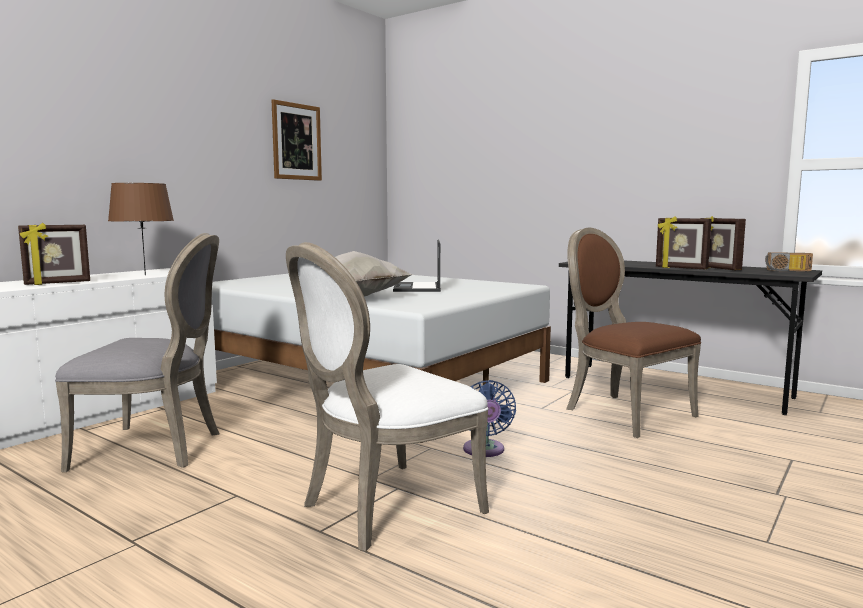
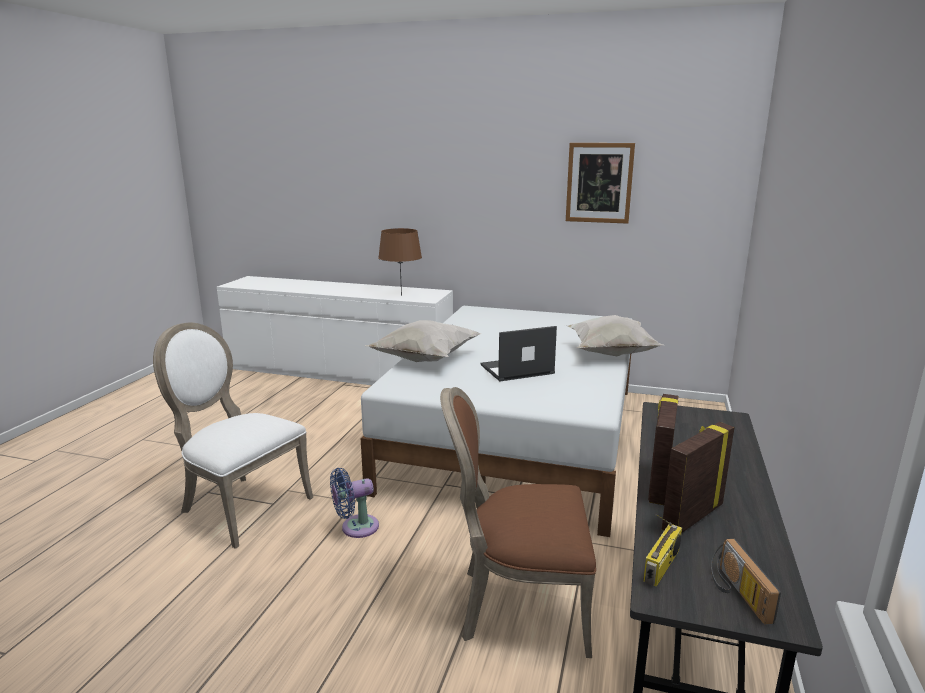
camera: 70 degrees right, 10 degrees up
picture frame [18,223,90,285] -> none
grey chair [55,233,220,472] -> none
brown chair [566,228,701,438] -> brown chair turned 120 degrees counterclockwise [440,387,596,658]
none -> white pillow [565,315,664,356]
none -> radio [643,514,682,587]

